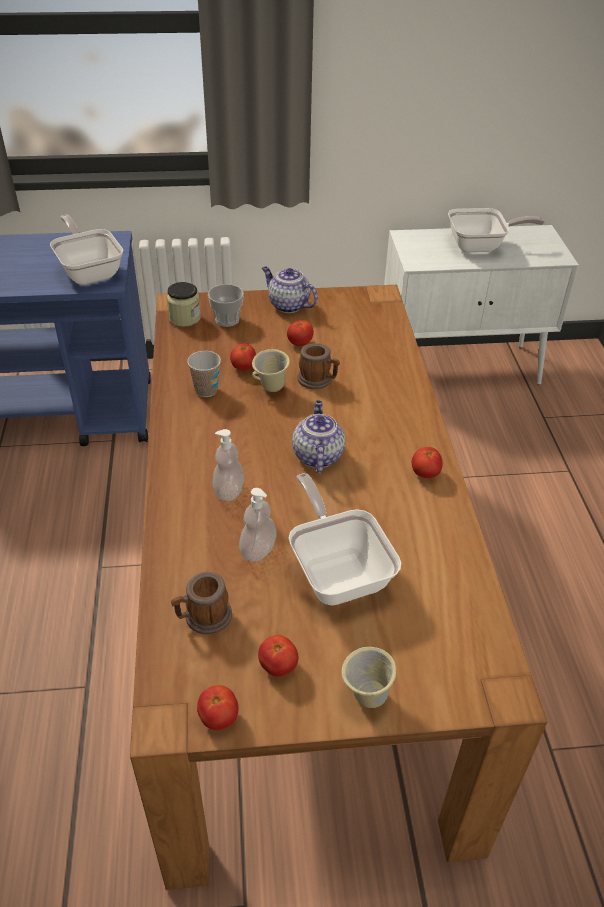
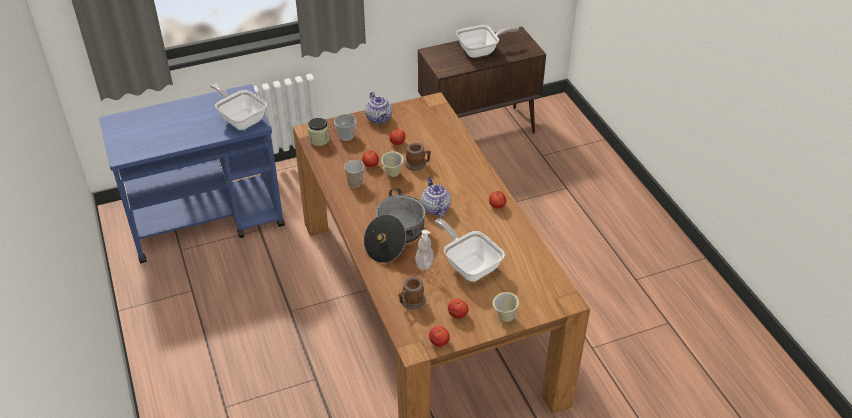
camera: 15 degrees left, 0 degrees up
soap dispenser [212,429,244,501] -> cooking pot [364,188,426,263]
teapot [262,267,318,313] -> teapot turned 135 degrees counterclockwise [365,92,392,124]
white cabinet [384,225,579,385] -> brown cabinet [418,27,546,134]

